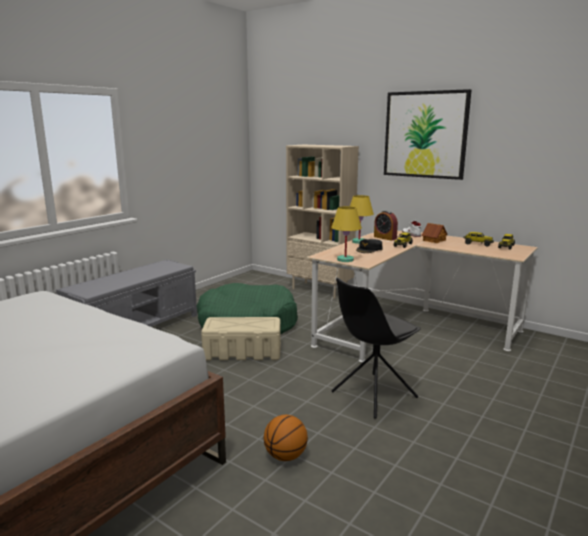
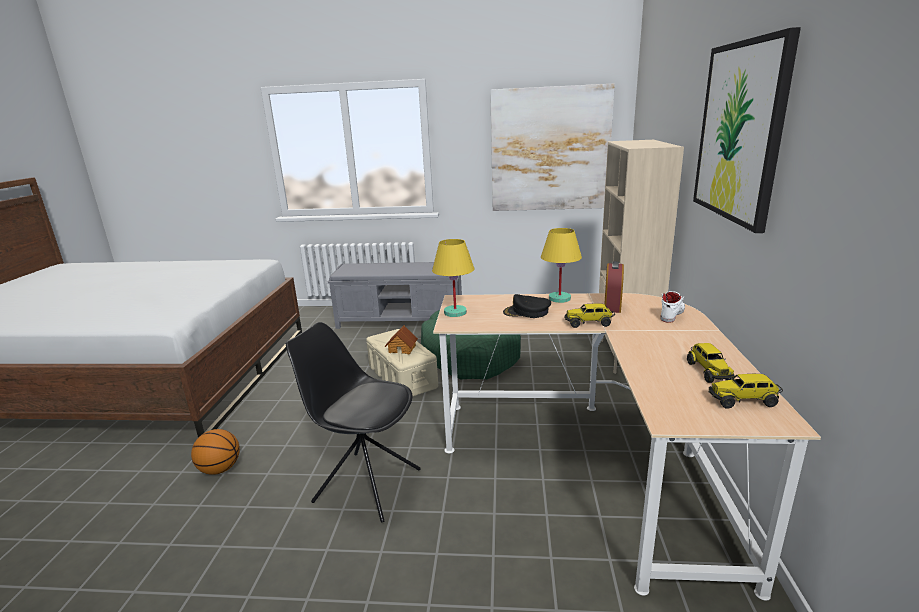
camera: 60 degrees right, 5 degrees up
toy house [422,223,448,243] -> toy house moved to [385,326,418,354]
none -> picture [490,84,615,211]

